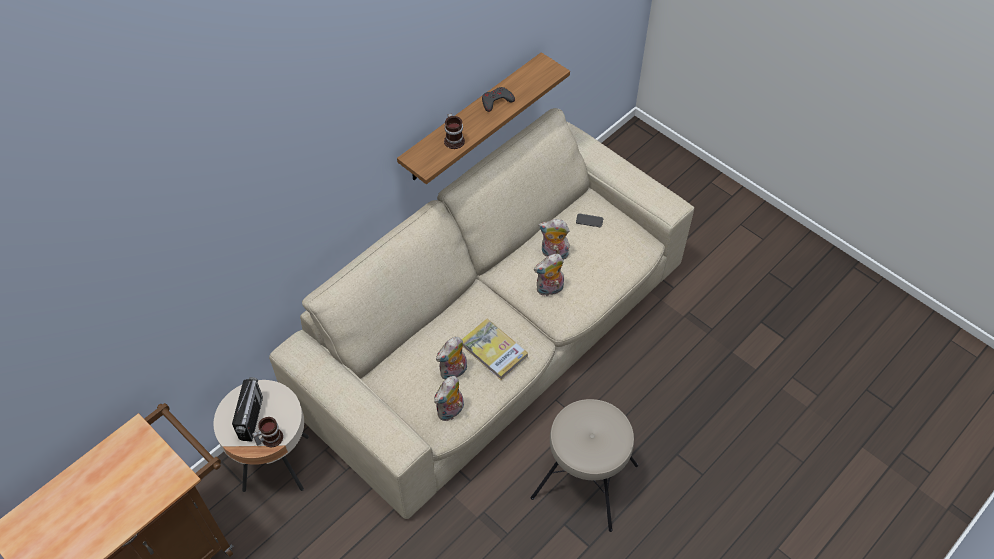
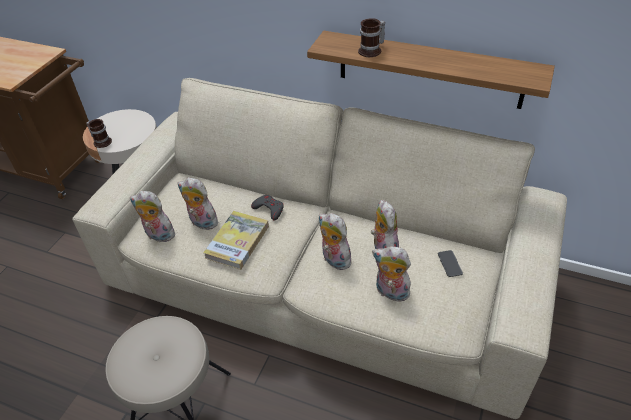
camera: 70 degrees right, 10 degrees down
radio [232,377,263,442] -> none
grey game controller [482,87,515,112] -> grey game controller moved to [251,195,284,220]
none -> plush toy [372,246,413,302]

